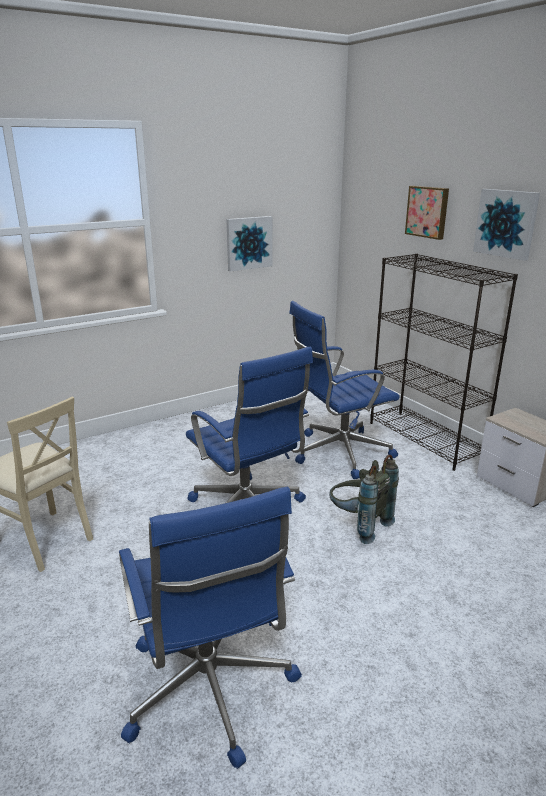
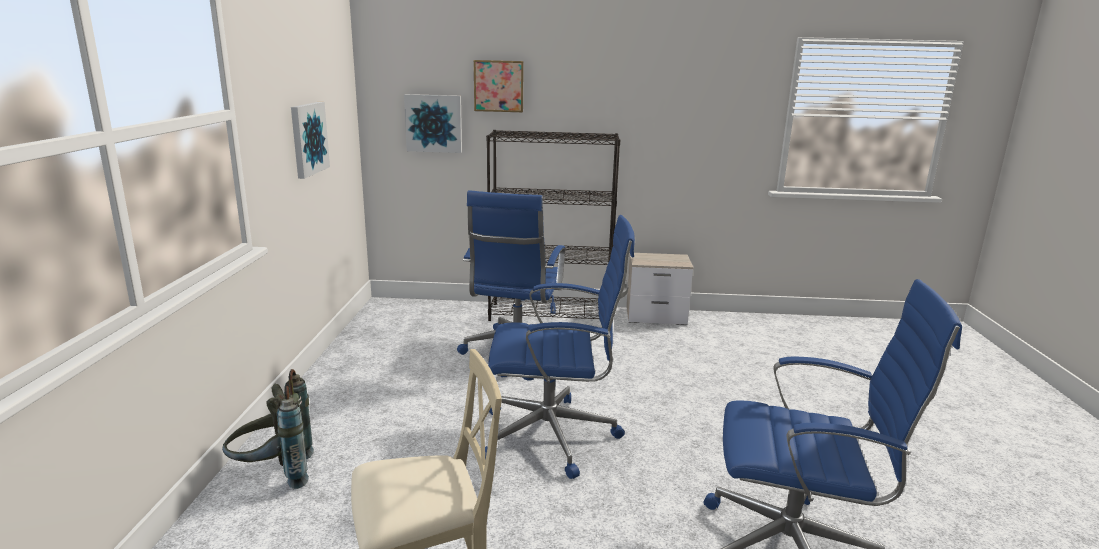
camera: 55 degrees left, 5 degrees down
grey backpack [329,455,399,544] -> grey backpack moved to [222,369,314,489]
picture [473,189,540,261] -> picture moved to [404,94,462,153]

